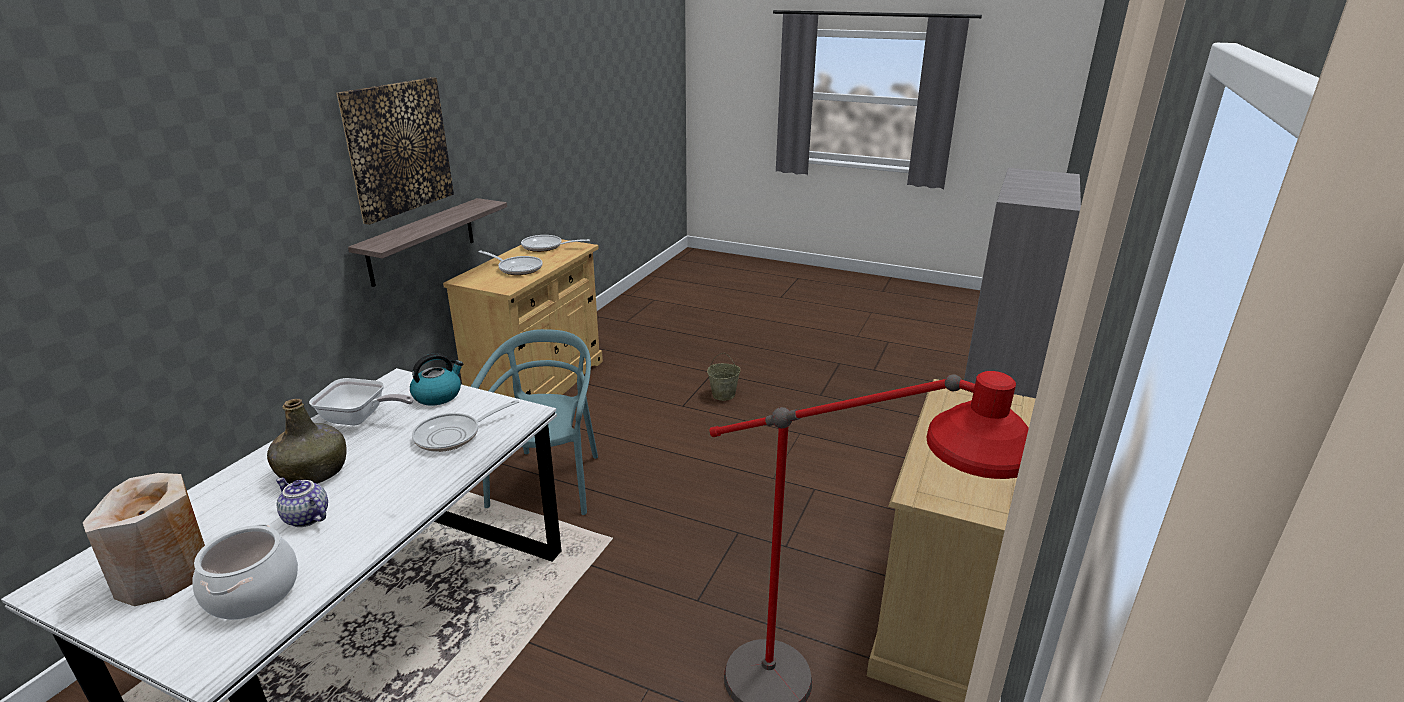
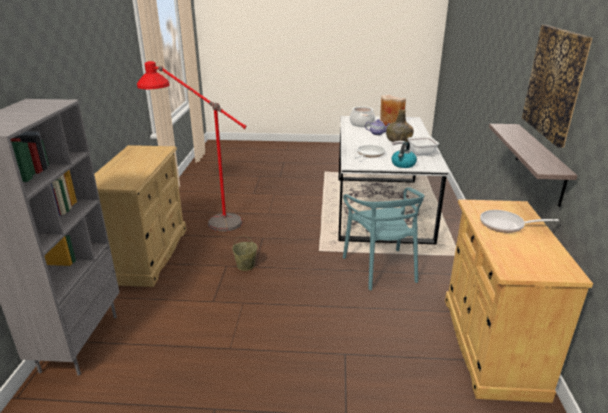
camera: 160 degrees right, 0 degrees up
frying pan [521,235,590,252] -> none
beige bucket [707,353,740,401] -> beige bucket moved to [232,235,258,271]

